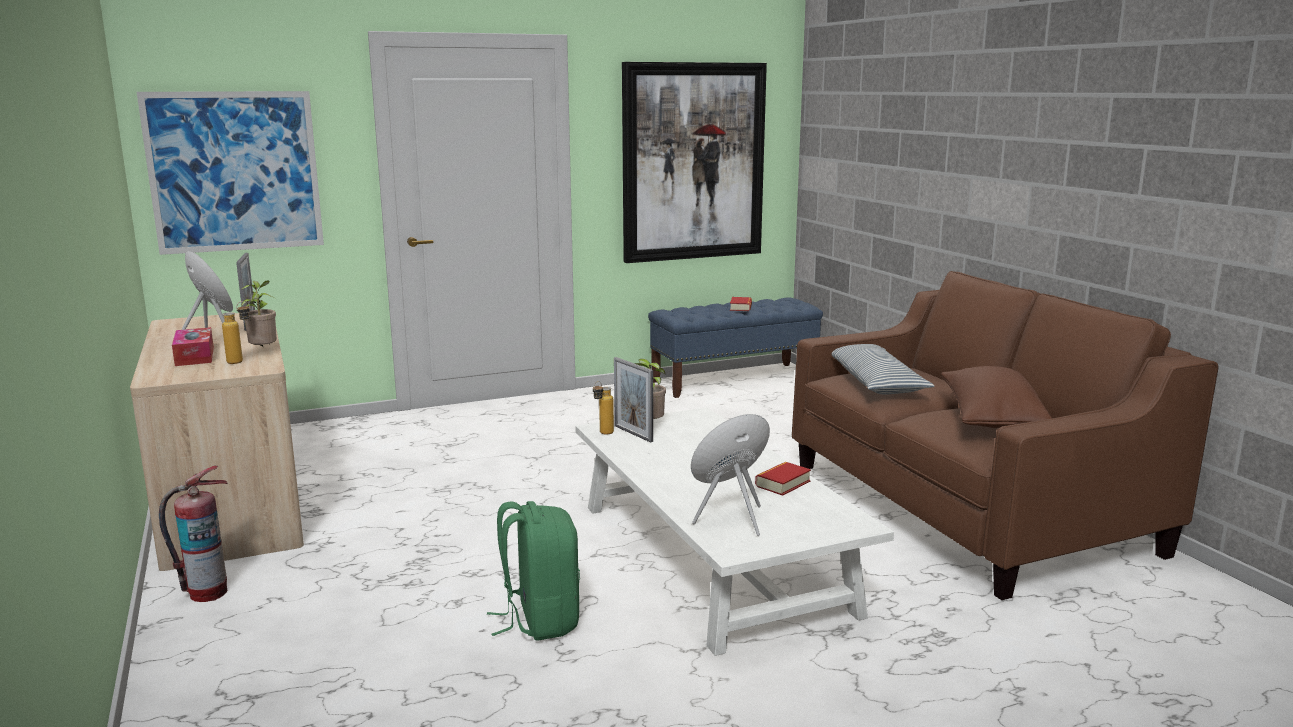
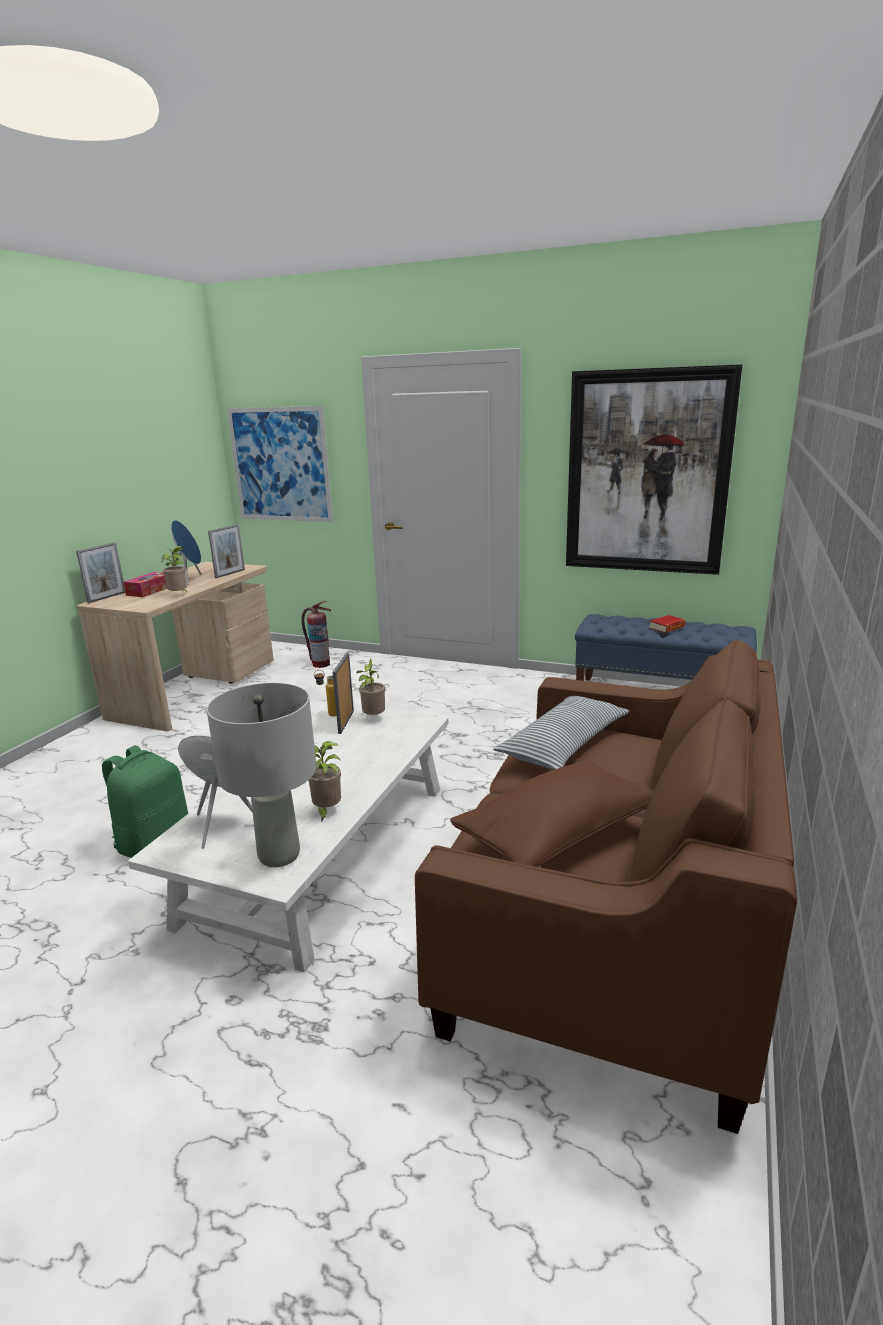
camera: 45 degrees right, 5 degrees up
fire extinguisher [159,466,228,602] -> fire extinguisher moved to [301,601,331,668]
bottle [222,301,250,364] -> none
book [755,462,811,496] -> potted plant [308,741,341,822]
none -> picture frame [76,542,125,603]
none -> grey table lamp [207,683,317,867]

